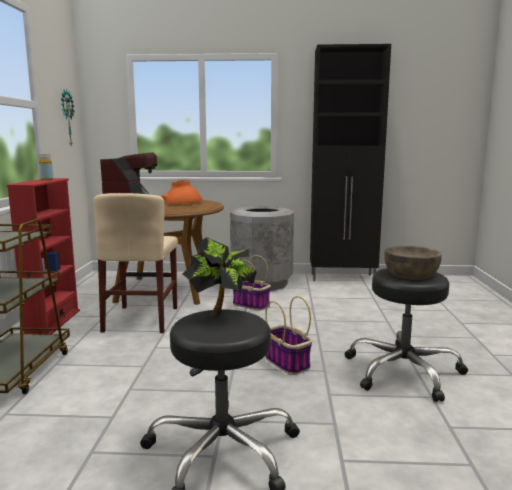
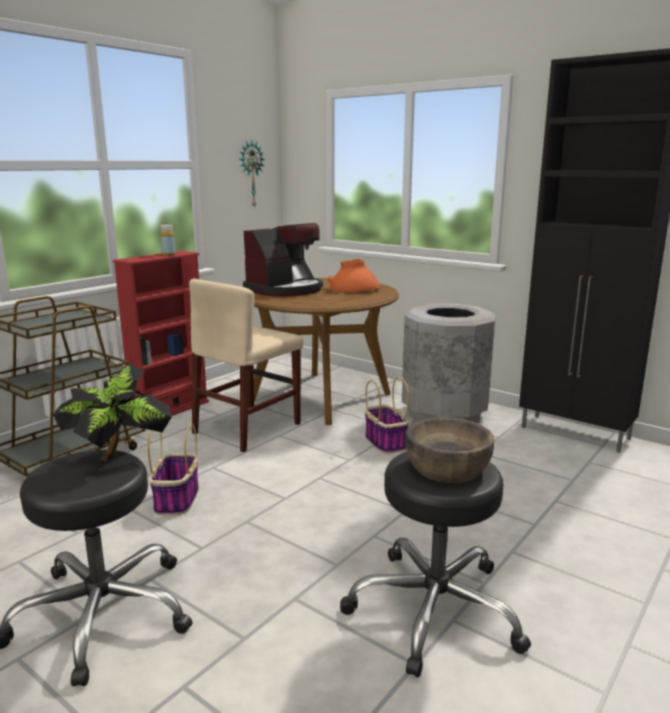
camera: 35 degrees right, 5 degrees up
basket [265,296,312,375] -> basket moved to [148,423,199,515]

